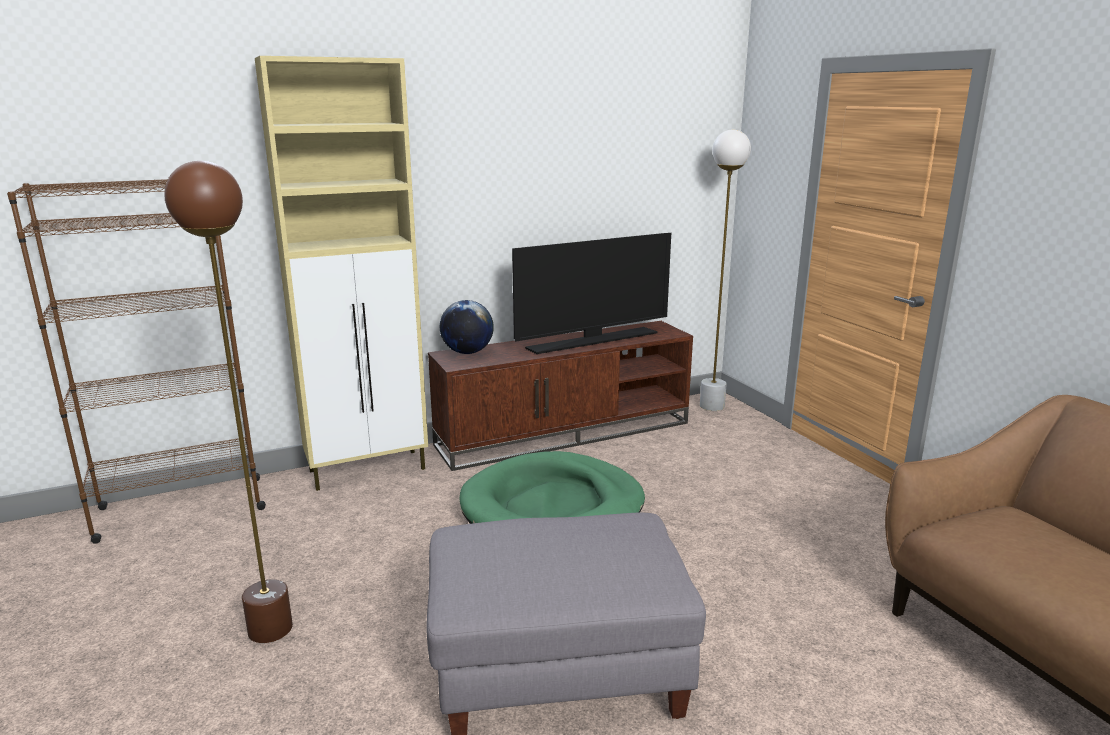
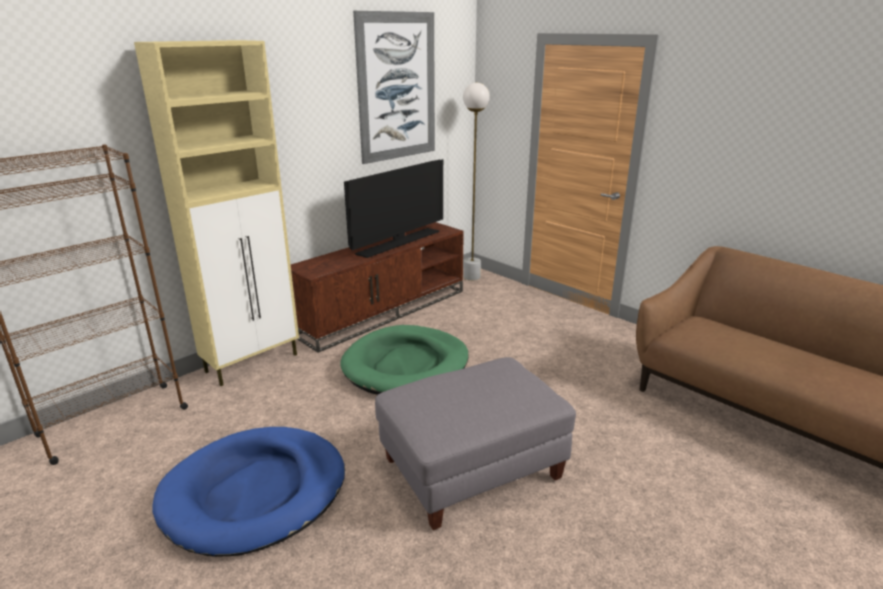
camera: 20 degrees left, 5 degrees up
brown floor lamp [164,161,293,643] -> blue dog bed [152,427,345,557]
globe [440,300,494,354] -> none
none -> picture [353,11,435,164]

